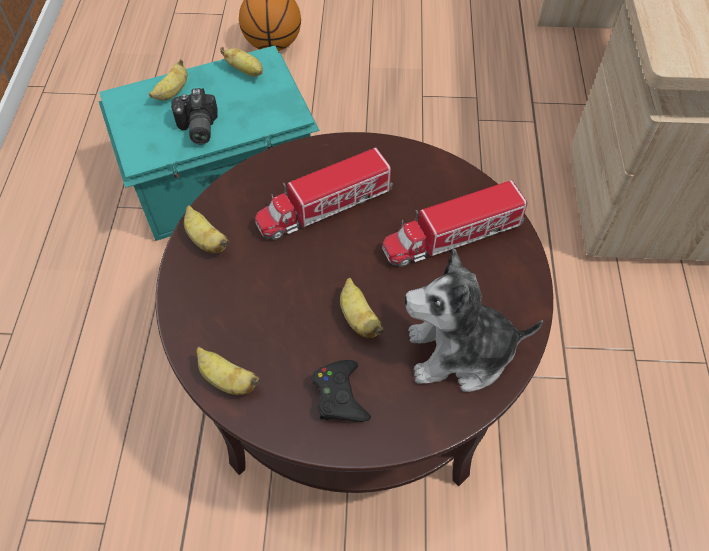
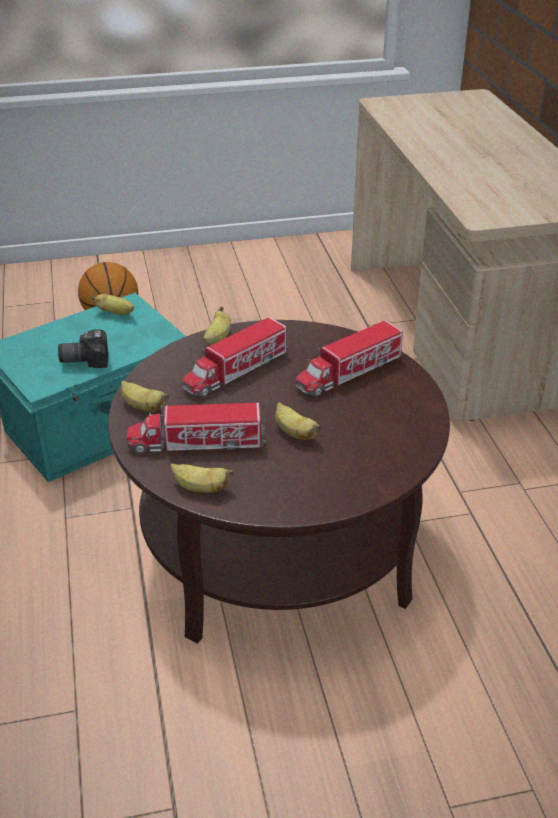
camera: 15 degrees left, 20 degrees down
banana [149,59,187,101] -> banana moved to [203,306,231,346]
camera [171,88,218,144] -> camera turned 105 degrees clockwise [58,329,108,368]
black game controller [312,360,371,422] -> none
plush toy [405,248,543,392] -> none
none -> toy truck [127,403,266,454]

